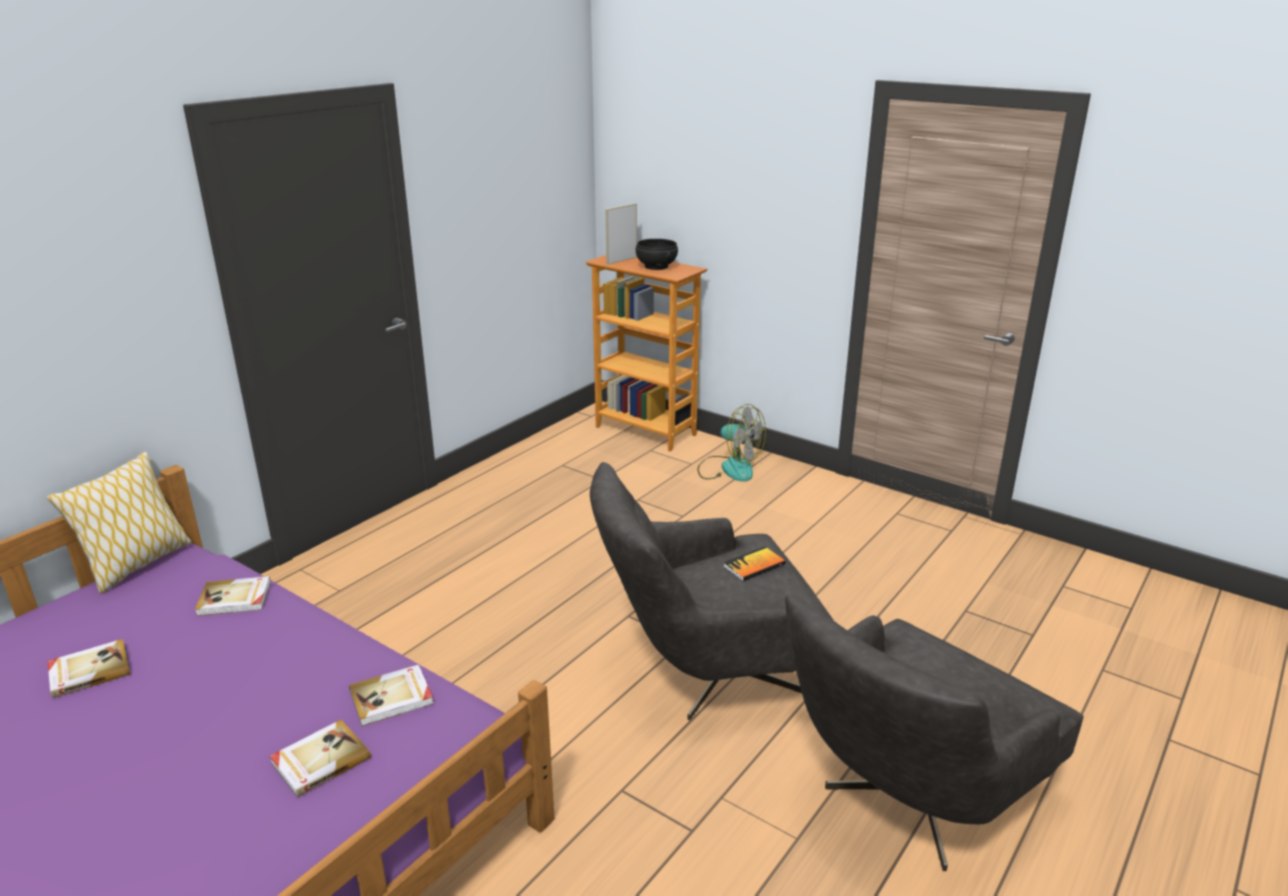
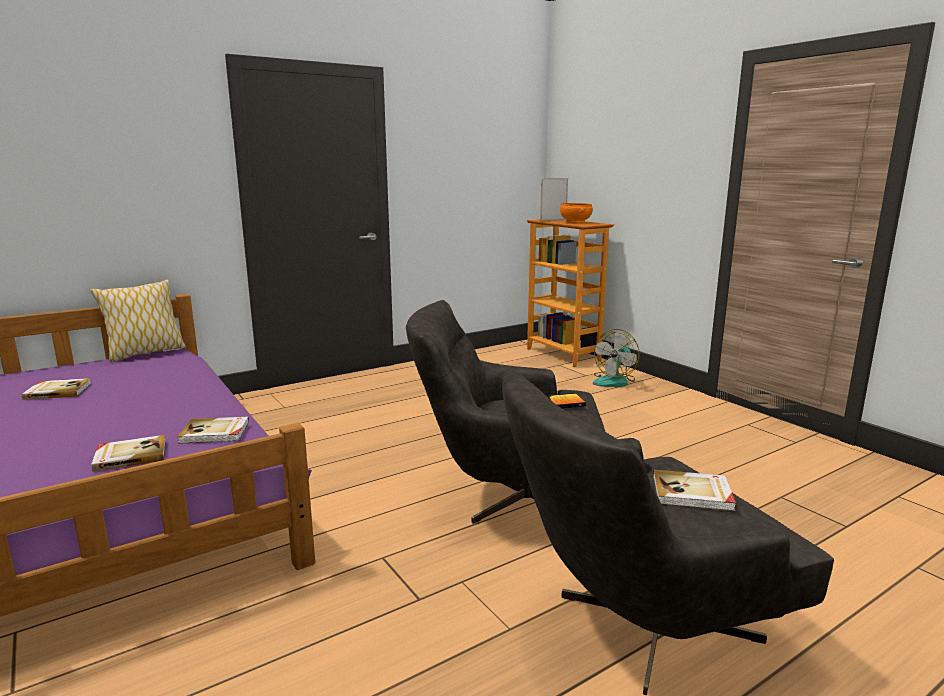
camera: 20 degrees right, 10 degrees down
book [195,576,271,616] -> book moved to [653,470,736,511]
black bowl [636,239,678,270] -> orange bowl [560,203,593,223]
fan [697,404,766,482] -> fan turned 75 degrees clockwise [593,329,639,387]

